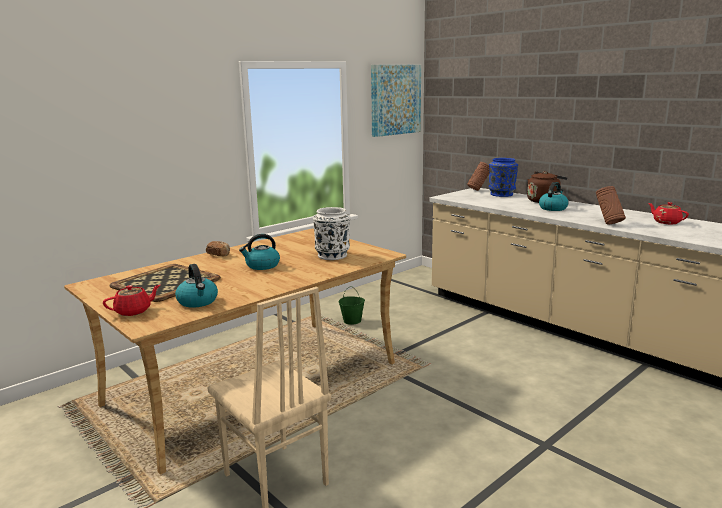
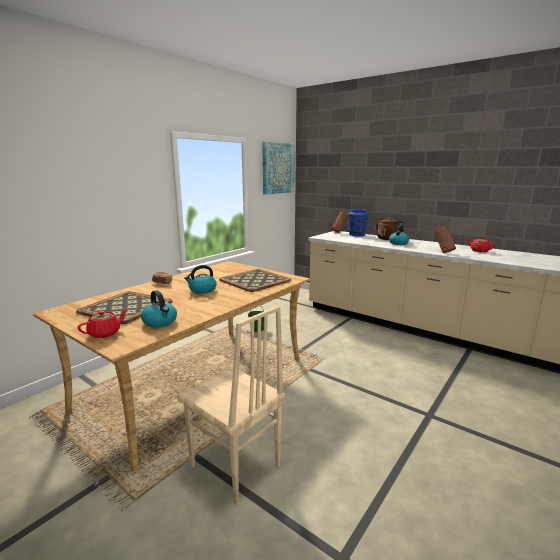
camera: 10 degrees left, 0 degrees up
white vase [313,207,350,260] -> tray [219,269,291,292]

